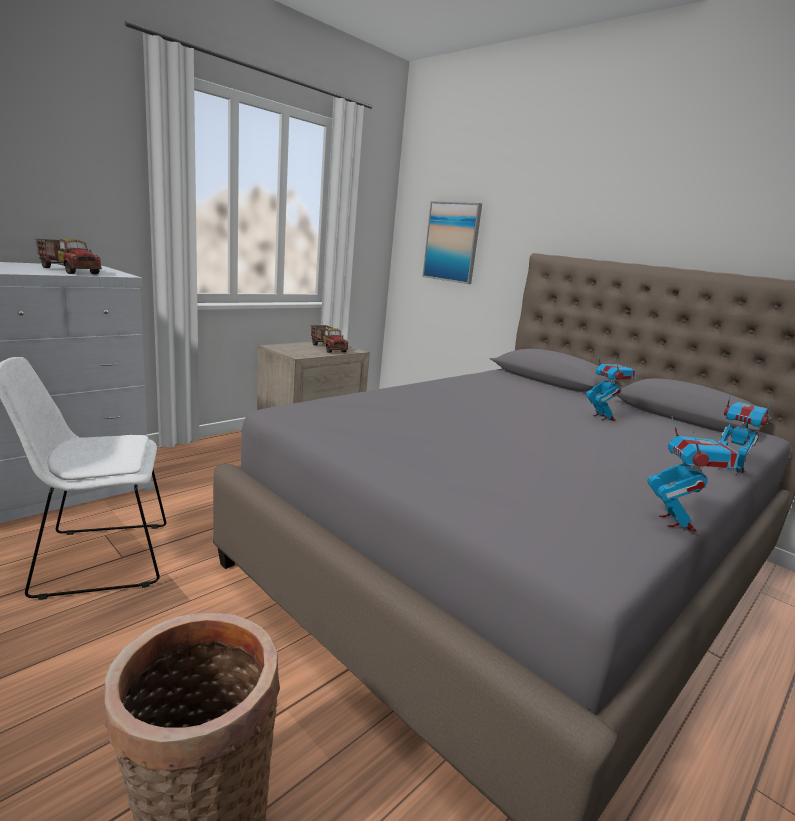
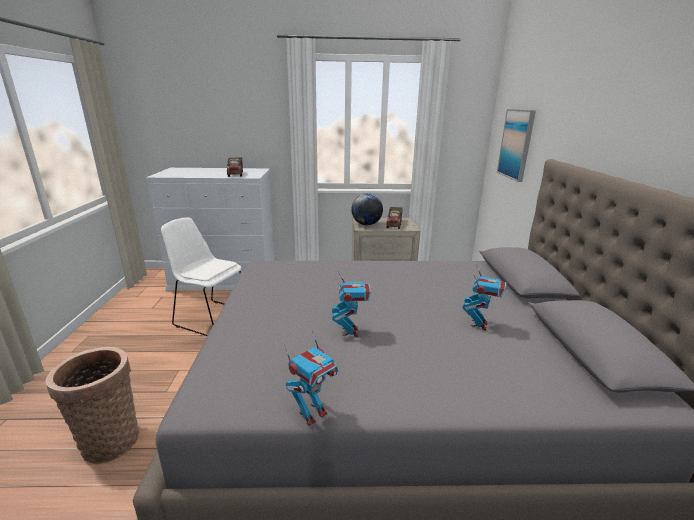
camera: 45 degrees right, 5 degrees up
toy robot [718,392,770,476] -> toy robot moved to [332,272,371,337]
none -> globe [351,193,383,225]

